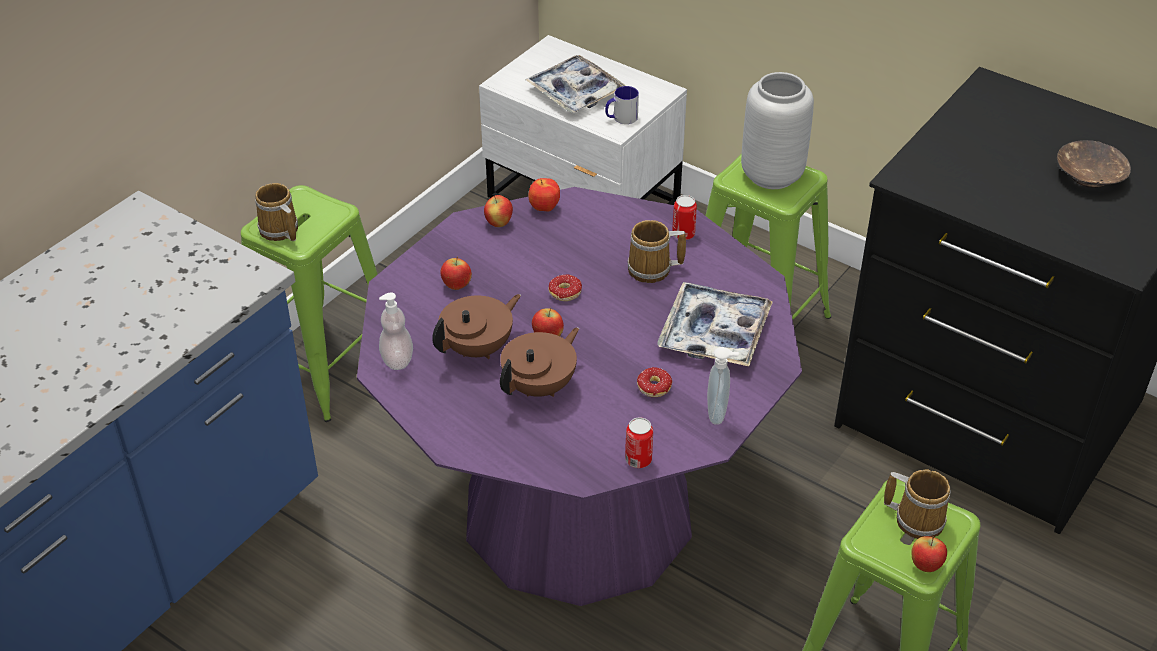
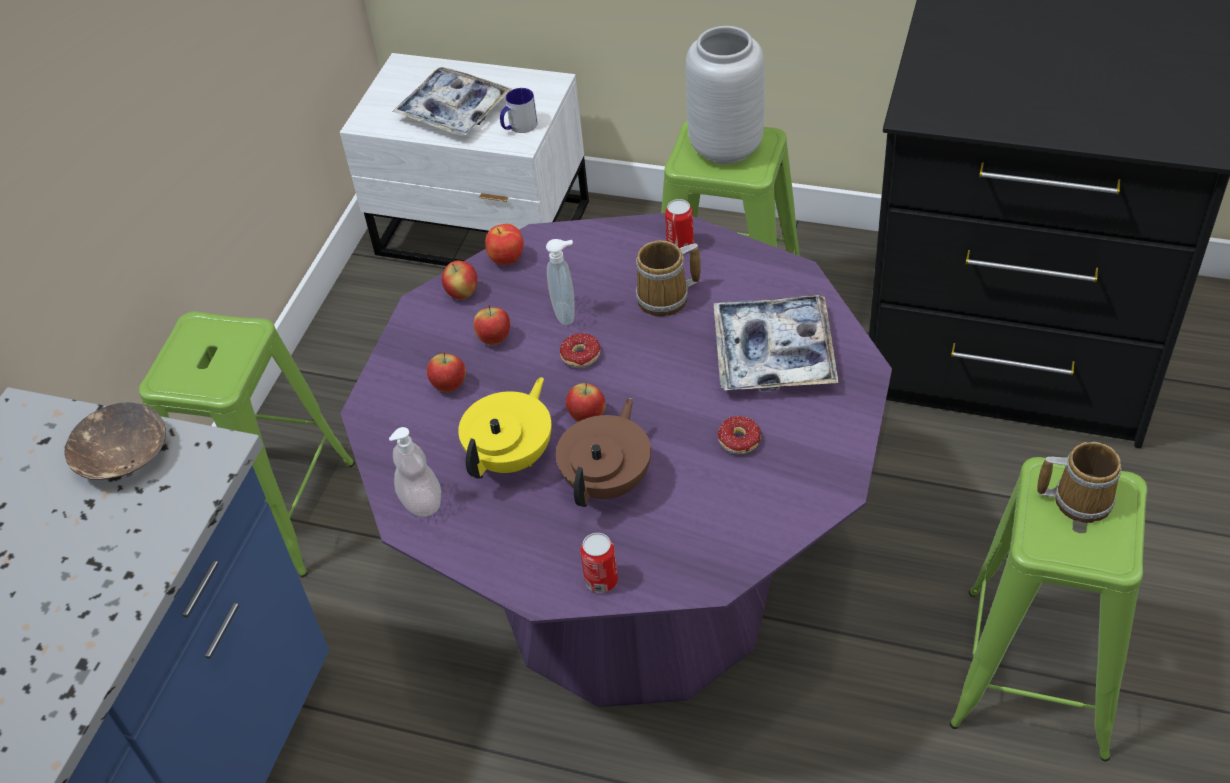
camera: 15 degrees left, 5 degrees up
mug [255,183,298,241] -> none
brown teapot [432,294,521,359] -> yellow teapot [458,377,552,479]
can [625,417,653,468] -> can moved to [580,533,618,593]
soap dispenser [707,347,739,425] -> soap dispenser moved to [546,239,574,325]
apple [911,536,947,572] -> apple moved to [473,305,510,345]
brown bowl [1057,140,1131,188] -> brown bowl moved to [64,402,166,480]

